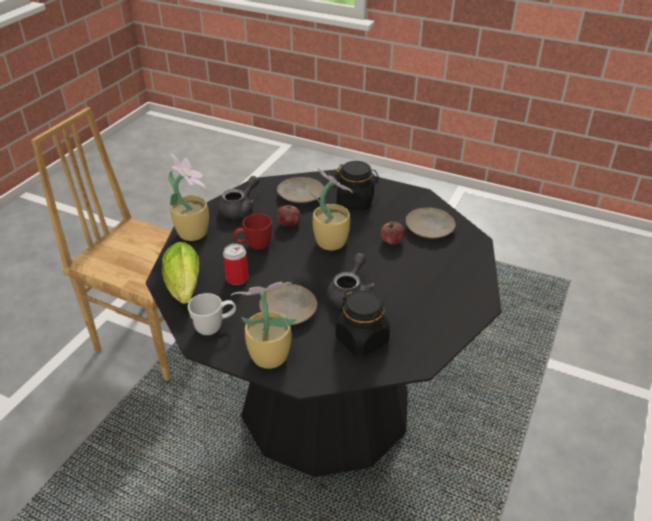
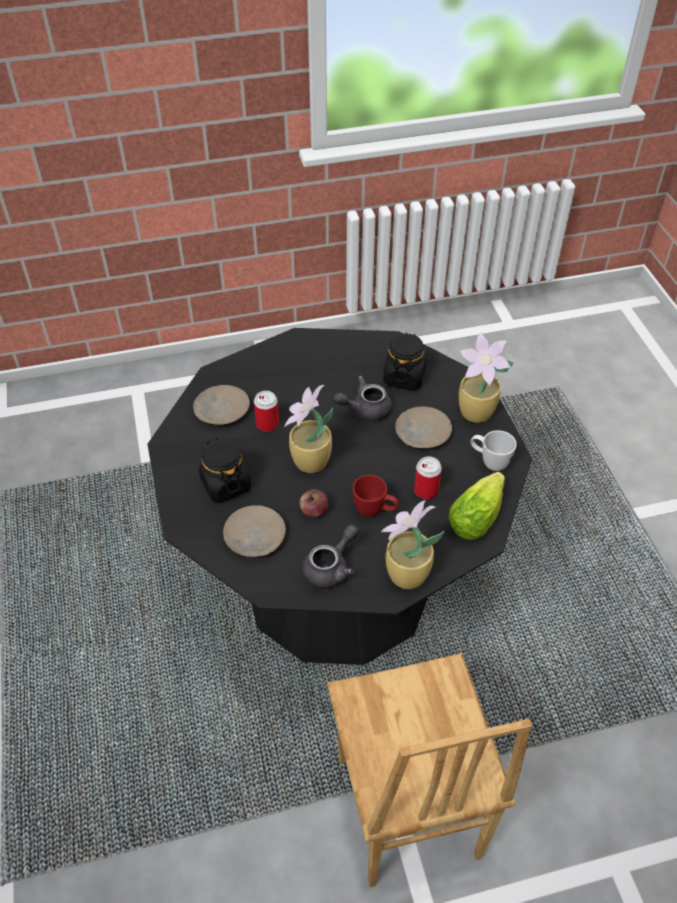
camera: 130 degrees left, 10 degrees up
grey teapot [218,176,259,219] -> grey teapot turned 135 degrees clockwise [302,525,359,589]
apple [381,222,404,245] -> can [254,391,279,432]

